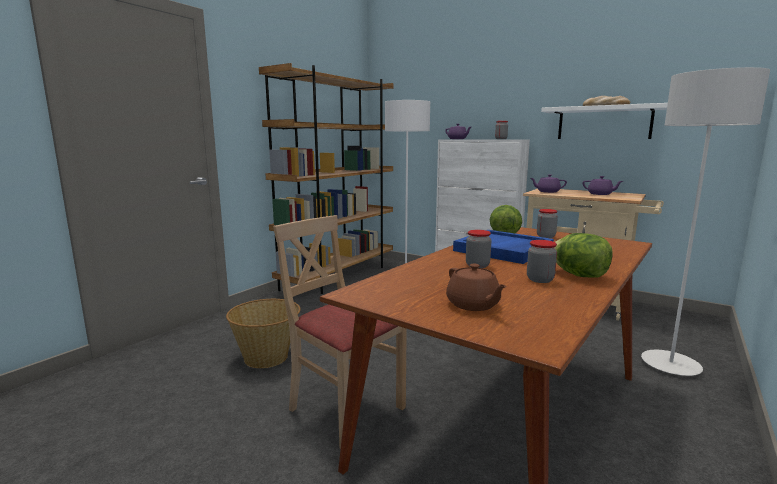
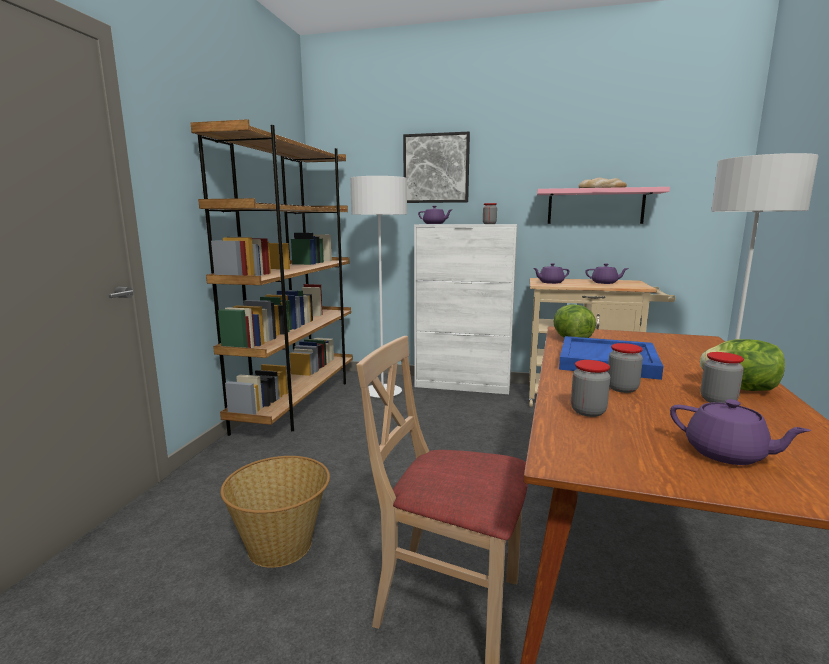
camera: 20 degrees left, 0 degrees up
brown teapot [446,263,507,311] -> purple teapot [670,399,811,465]
jar [537,209,558,238] -> jar moved to [571,360,610,417]
white shelf [541,103,668,139] -> pink shelf [537,187,670,224]
none -> picture [403,132,470,203]

